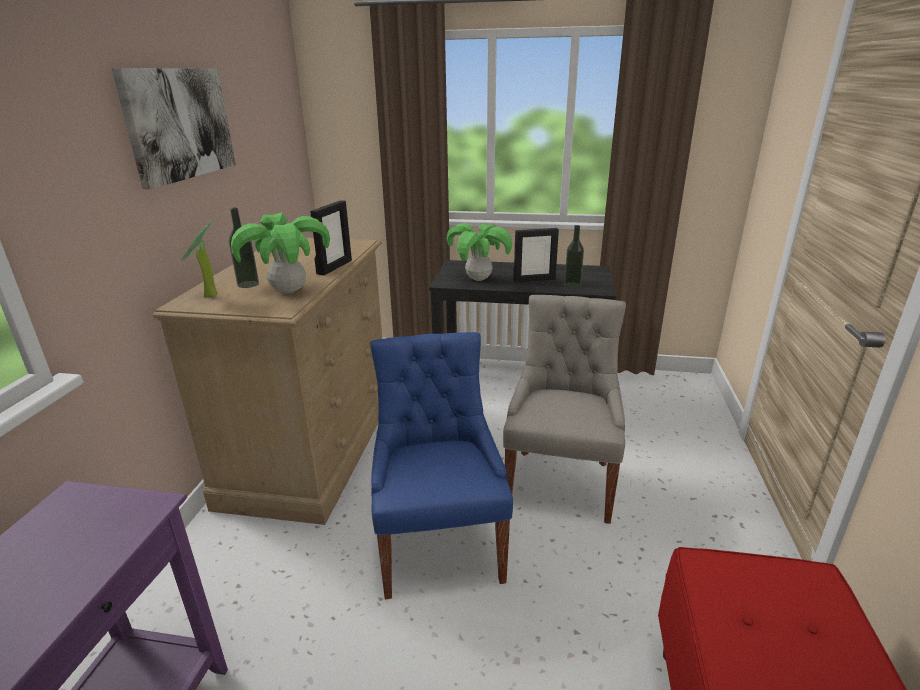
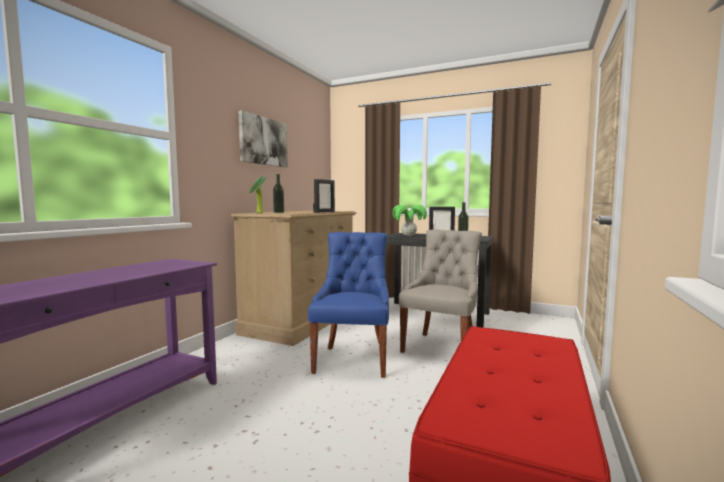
camera: 15 degrees right, 20 degrees down
potted plant [231,213,330,293] -> none

